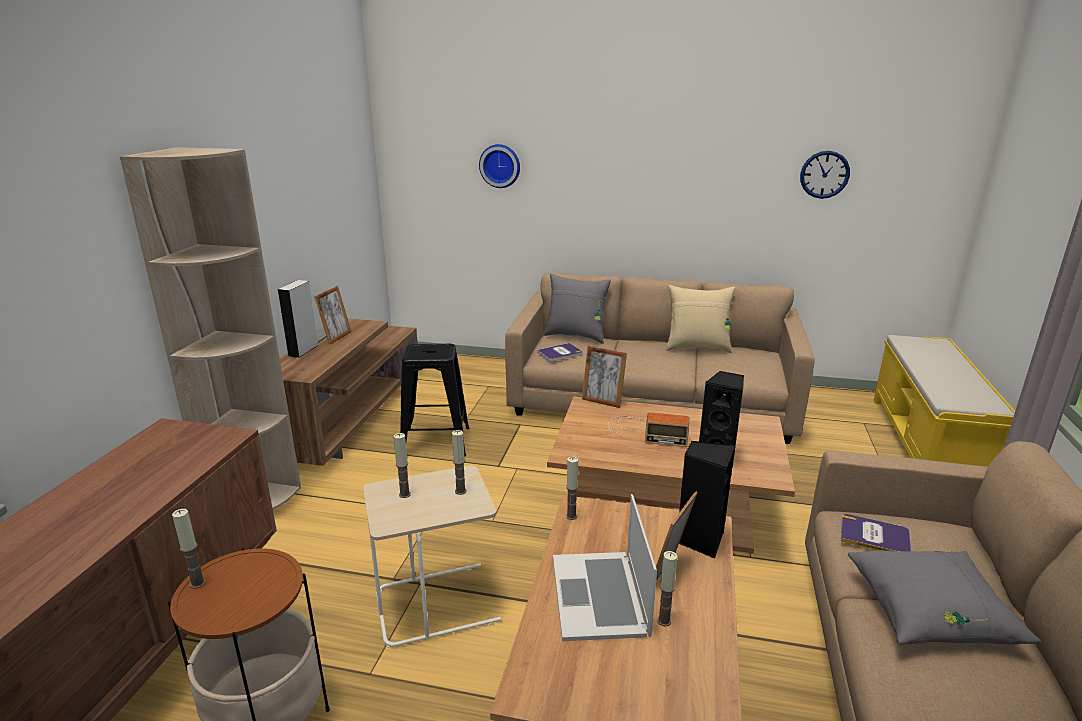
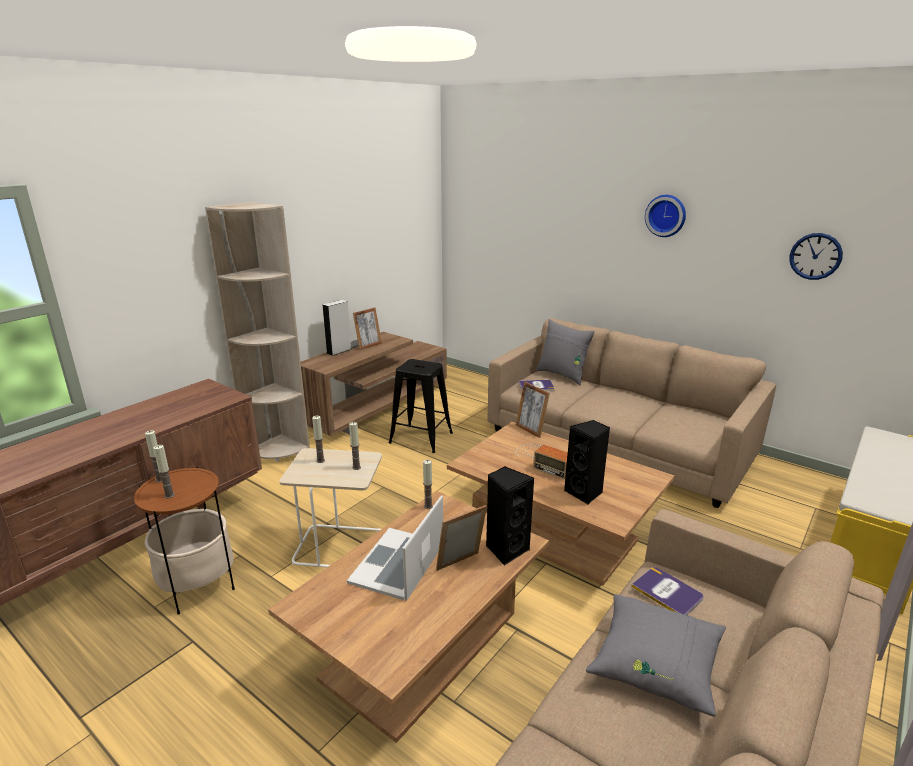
camera: 25 degrees right, 0 degrees up
wall clock [479,144,520,188] -> wall clock moved to [645,195,686,237]
candle [657,551,677,627] -> candle moved to [154,445,175,498]
beige pillow [666,285,735,353] -> none

